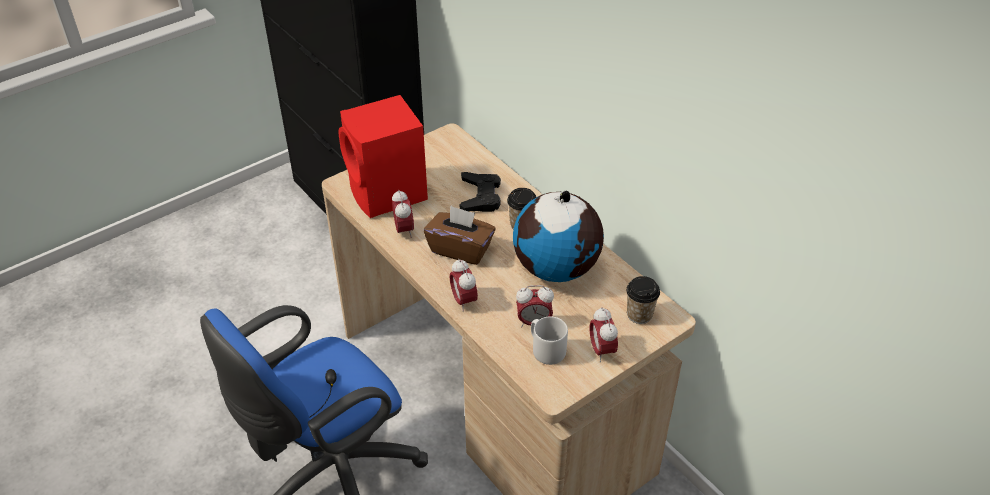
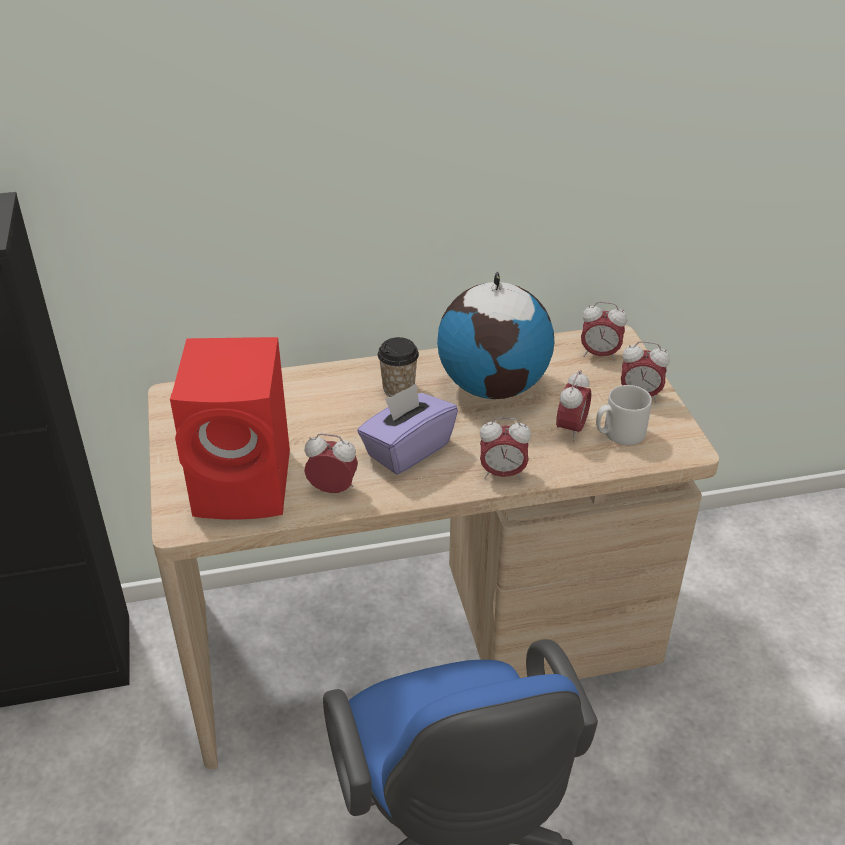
camera: 65 degrees left, 5 degrees down
brown tissue box [424,205,496,265] -> purple tissue box [357,384,458,475]
black game controller [460,172,501,212] -> none
cup [626,276,660,324] -> alarm clock [581,301,627,361]

